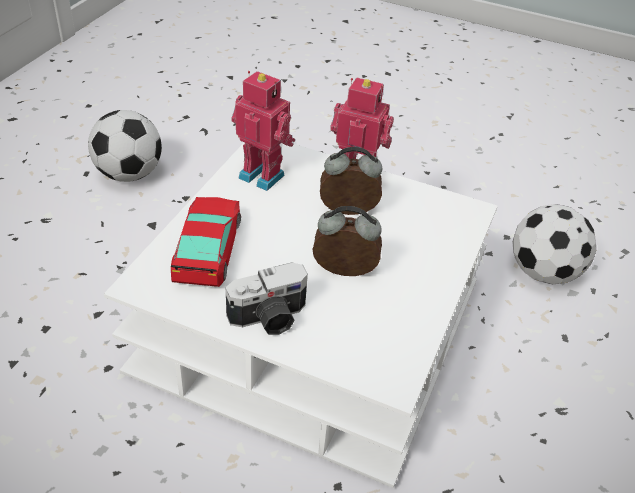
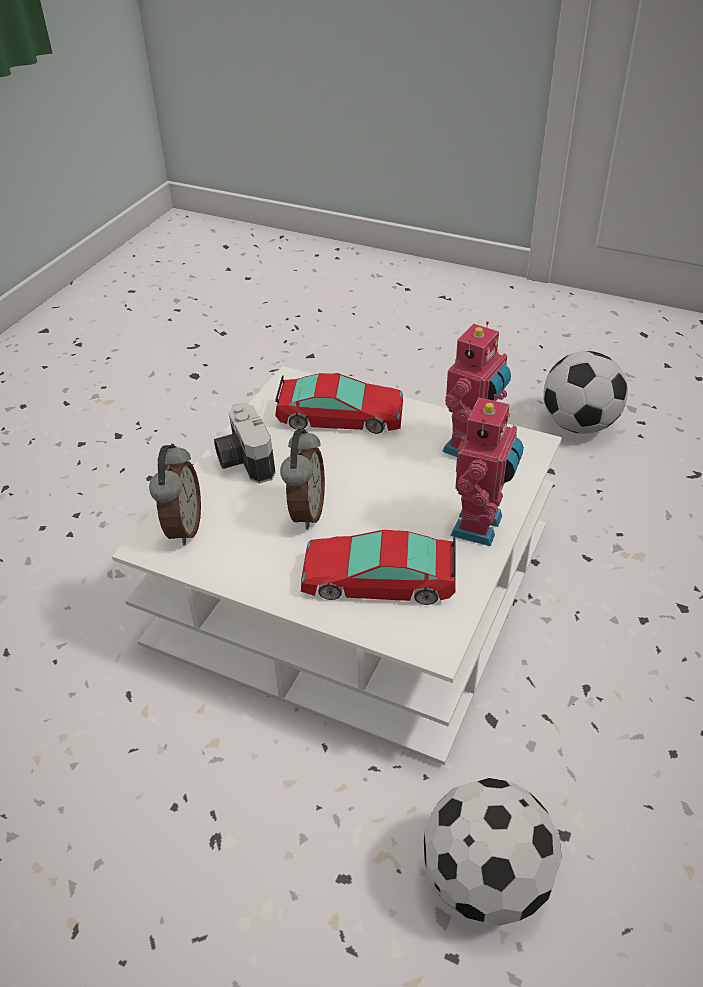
camera: 95 degrees right, 0 degrees up
alarm clock [320,147,383,215] -> alarm clock moved to [149,444,201,545]
none -> toy car [301,530,456,605]

